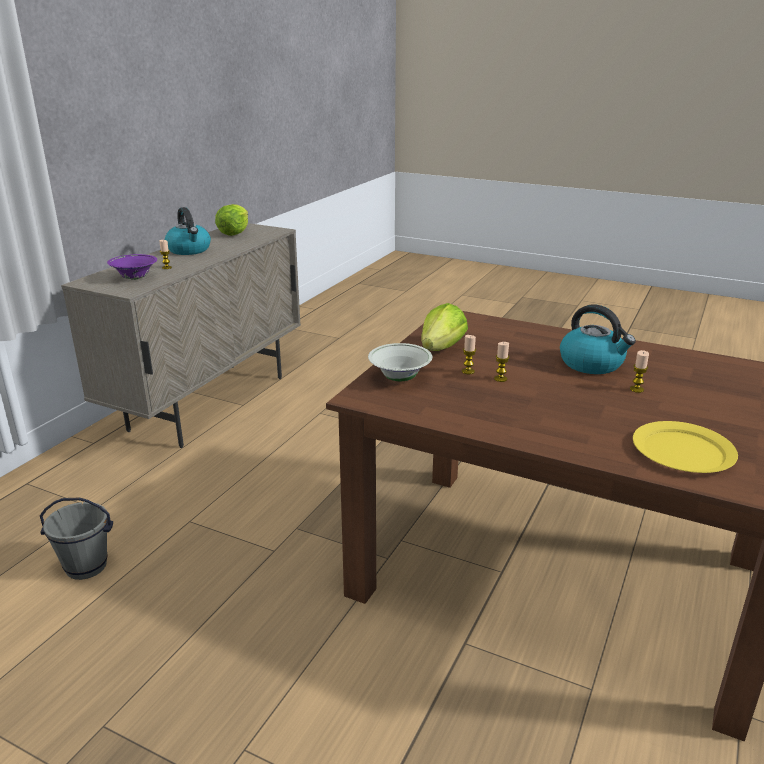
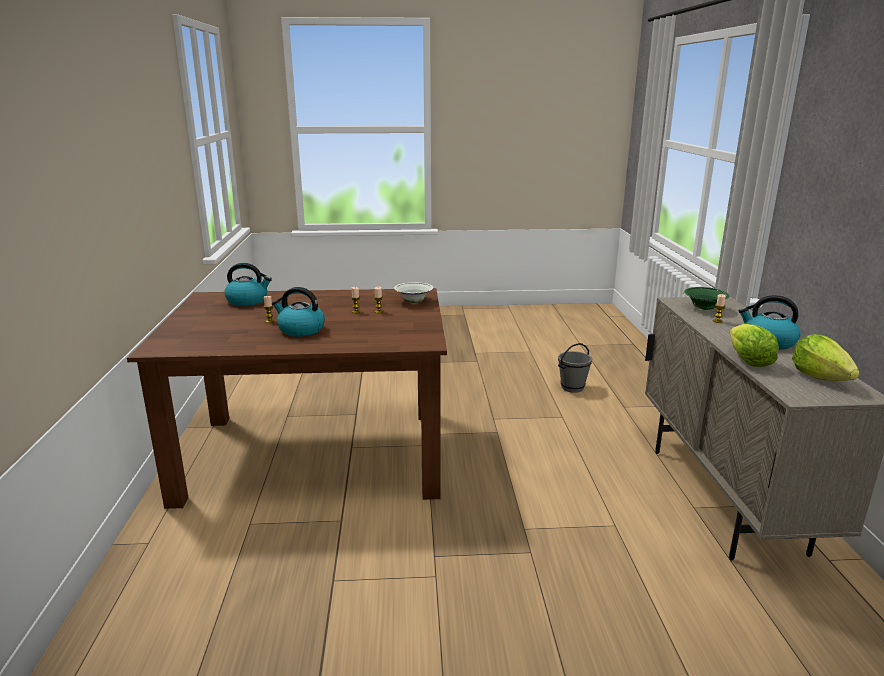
camera: 150 degrees right, 5 degrees down
purple bowl [107,254,157,280] -> green bowl [684,287,729,310]
lettuce [421,303,468,351] -> lettuce moved to [729,324,779,367]
yellow plate [633,421,738,473] -> kettle [224,263,272,306]

